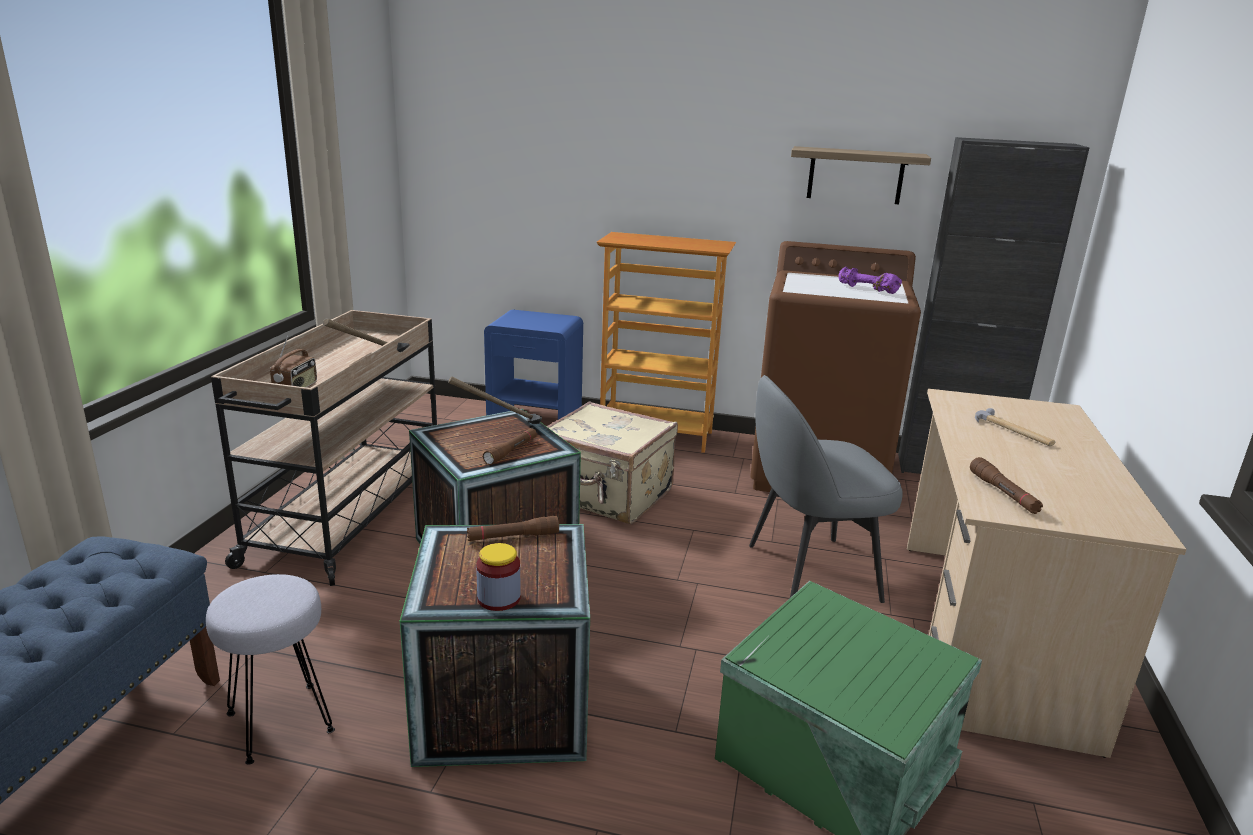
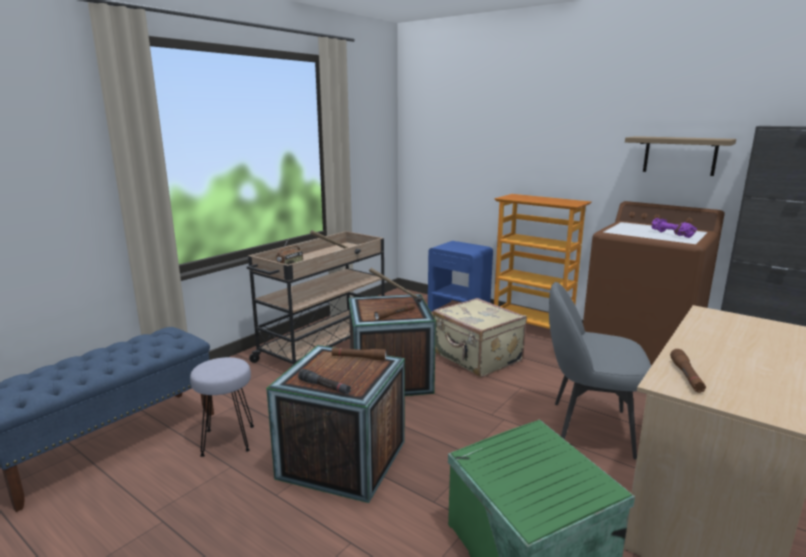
camera: 25 degrees right, 5 degrees down
jar [476,543,521,611] -> black flashlight [298,369,351,395]
hammer [975,408,1055,446] -> none

